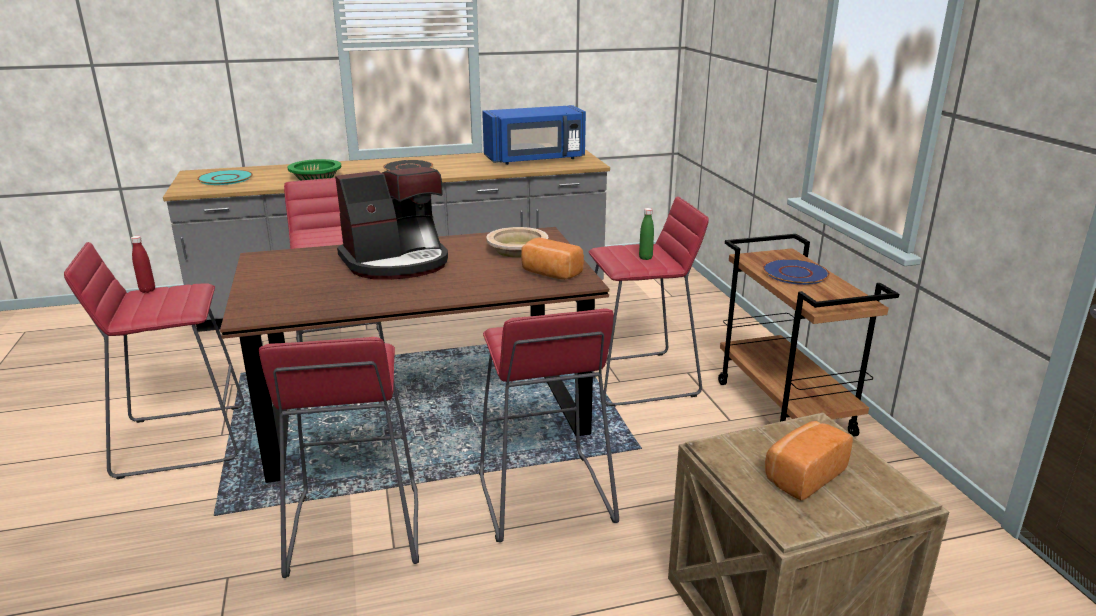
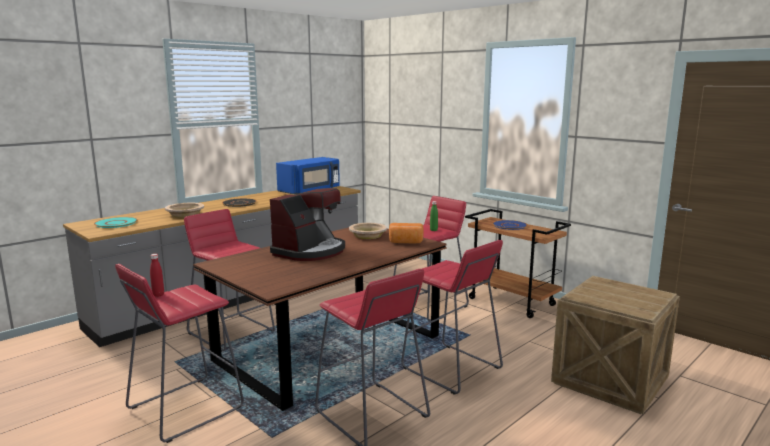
camera: 30 degrees left, 10 degrees down
green bowl [288,159,341,180] -> beige bowl [165,203,204,218]
bread [765,421,853,501] -> none

